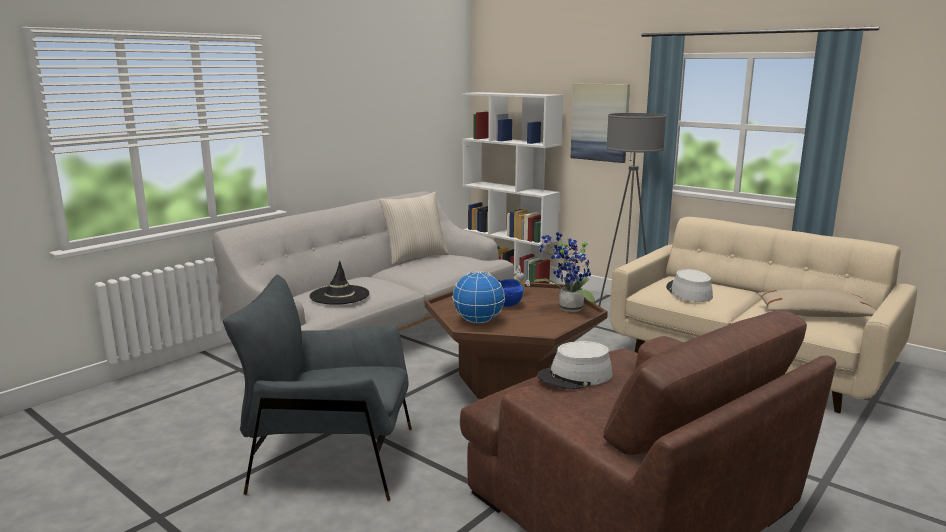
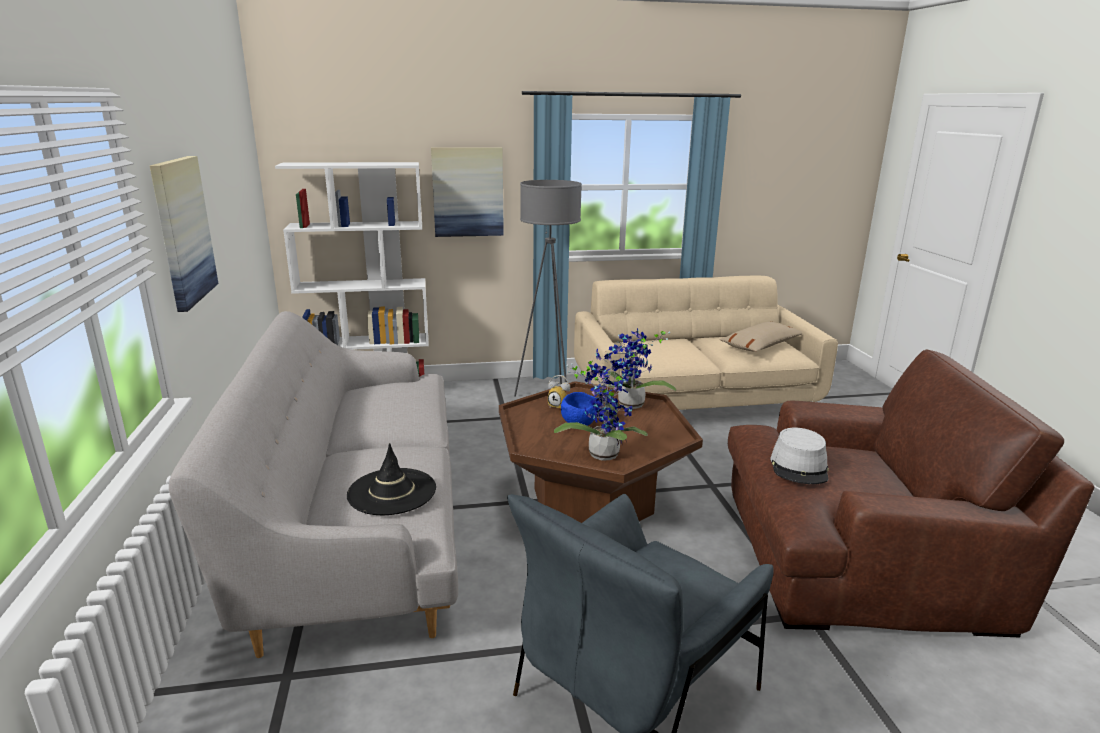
camera: 50 degrees left, 5 degrees up
beige pillow [379,192,449,265] -> none
globe [452,271,505,323] -> potted plant [554,349,648,461]
grey hat [666,269,713,302] -> none
none -> picture [149,156,219,312]

